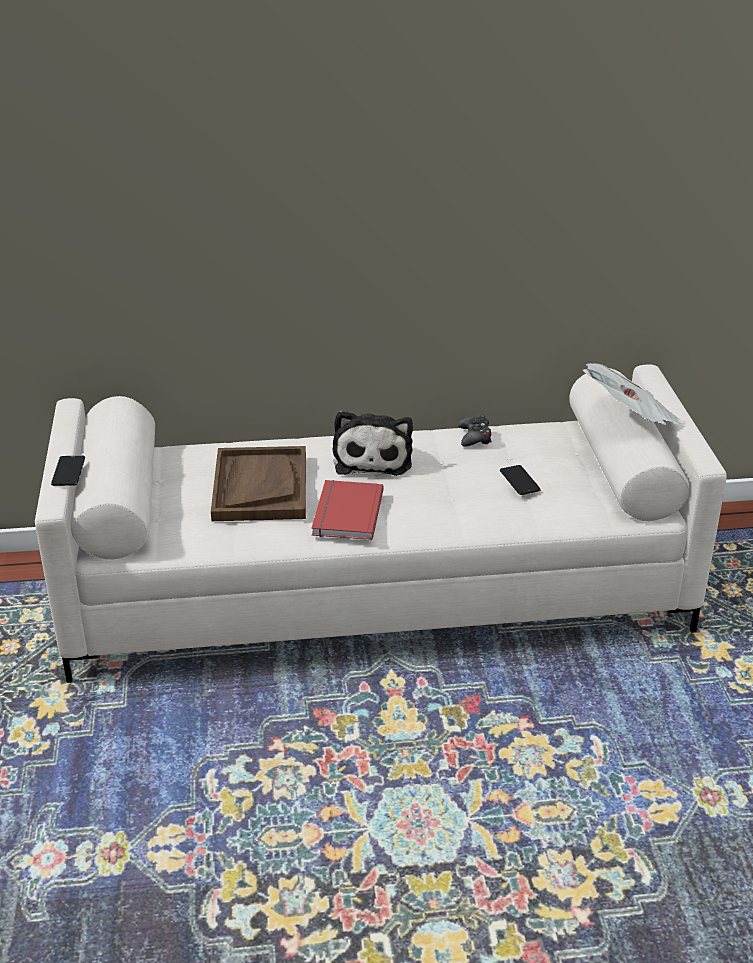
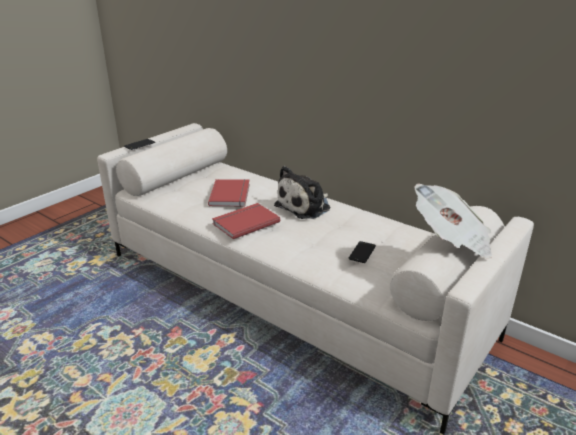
camera: 45 degrees right, 5 degrees down
brown tray [211,446,306,521] -> red book [208,179,250,207]
black game controller [458,415,492,447] -> none

